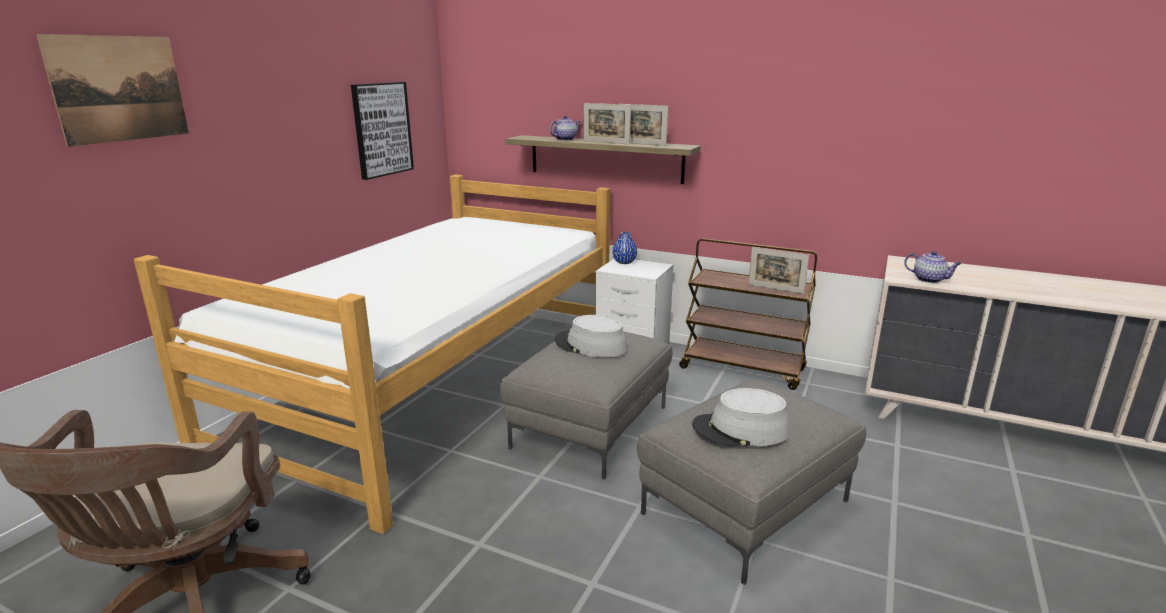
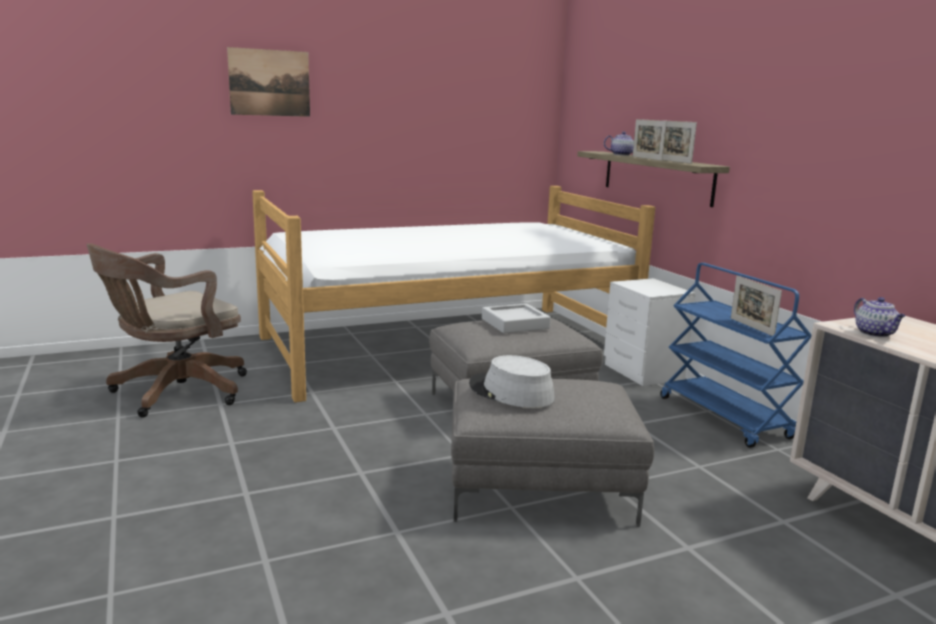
camera: 40 degrees right, 5 degrees down
picture [351,82,414,180] -> none
grey hat [555,315,627,358] -> grey tray [482,303,551,333]
blue vase [613,232,637,264] -> none
brown cart [679,238,817,390] -> blue cart [660,263,811,448]

